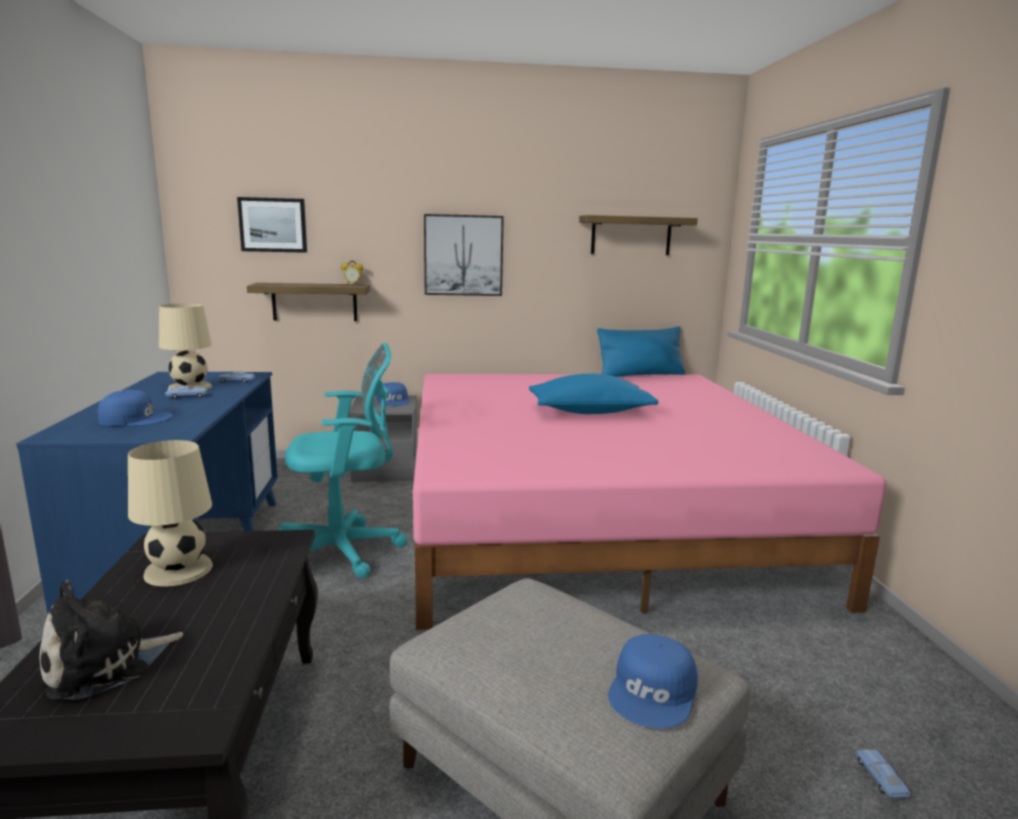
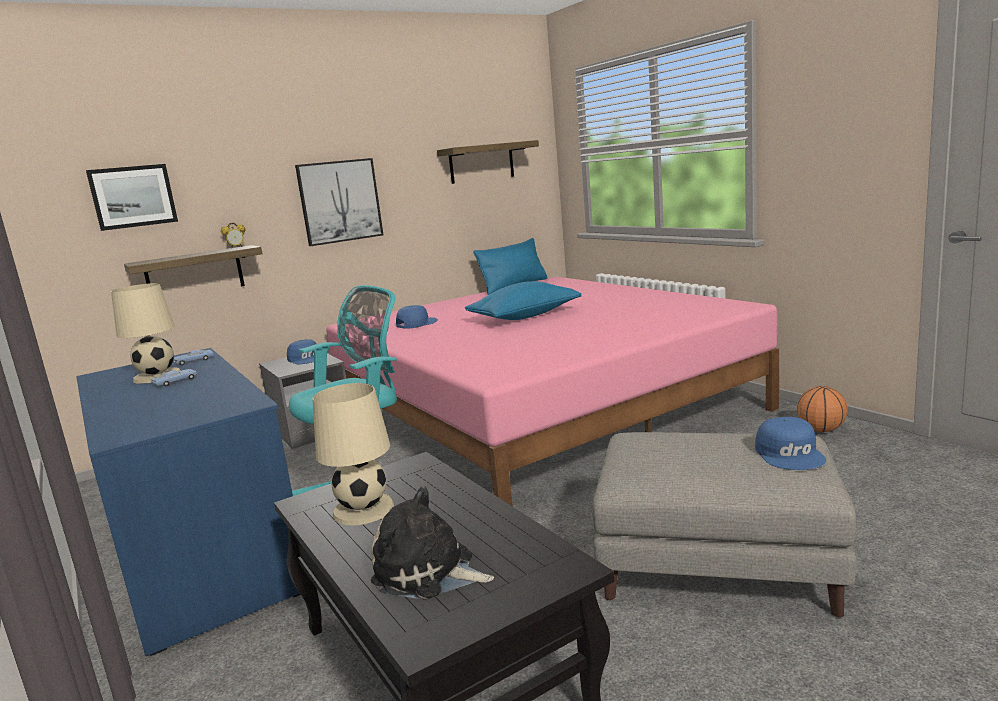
camera: 25 degrees left, 0 degrees up
plush toy [39,580,183,700] -> plush toy turned 90 degrees clockwise [371,486,494,600]
blue cap [98,390,173,426] -> blue cap moved to [396,305,438,329]
blue toy car [856,750,911,798] -> none
none -> basketball [797,386,847,432]

